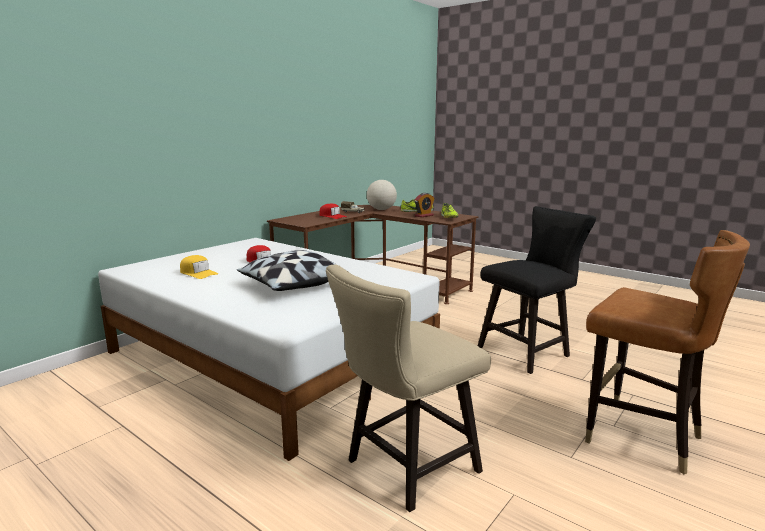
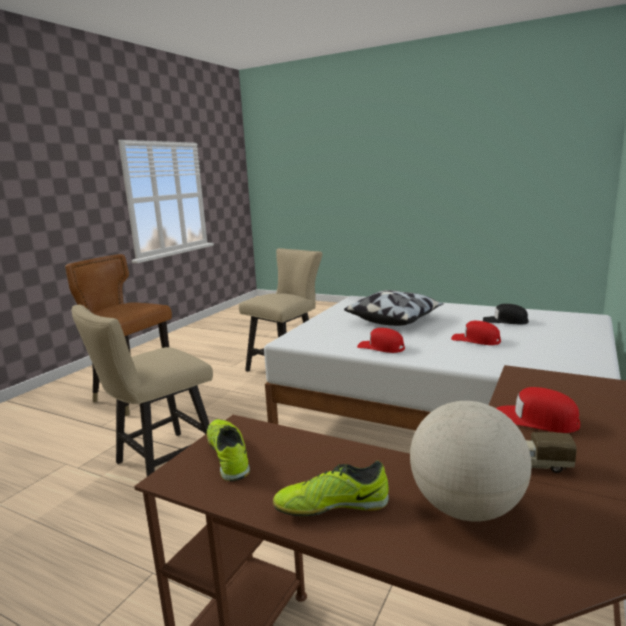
camera: 170 degrees right, 0 degrees up
yellow cap [180,255,218,279] -> black cap [483,304,528,324]
alarm clock [415,193,435,217] -> none
black chair [478,206,596,374] -> beige chair [71,305,213,477]
none -> red cap [357,328,405,353]

